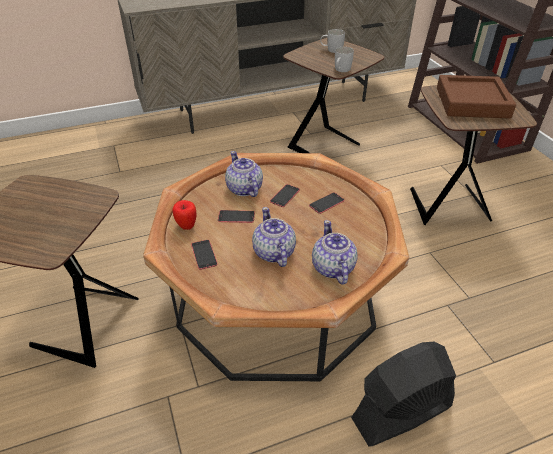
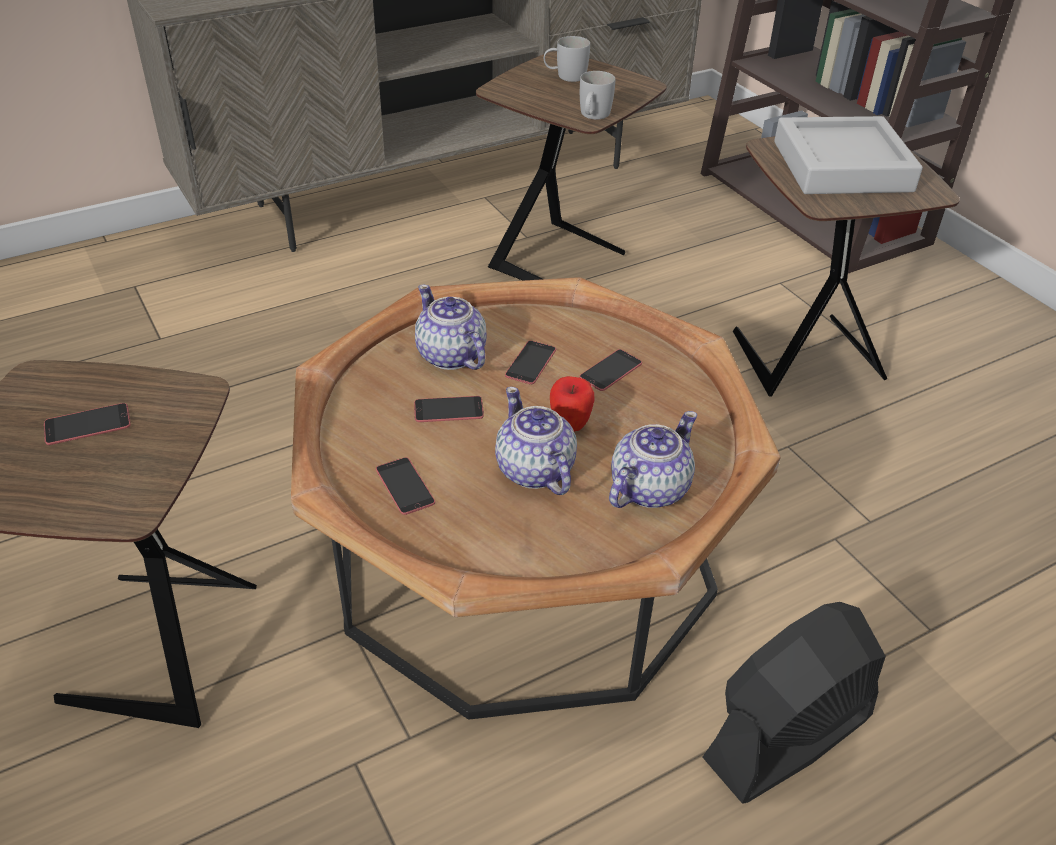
camera: 10 degrees left, 0 degrees up
apple [173,200,197,230] -> apple moved to [550,376,594,431]
teapot [312,220,358,285] -> teapot turned 60 degrees clockwise [609,411,697,508]
brown tray [437,75,516,118] -> grey tray [774,116,923,194]
none -> phone [44,403,131,445]

